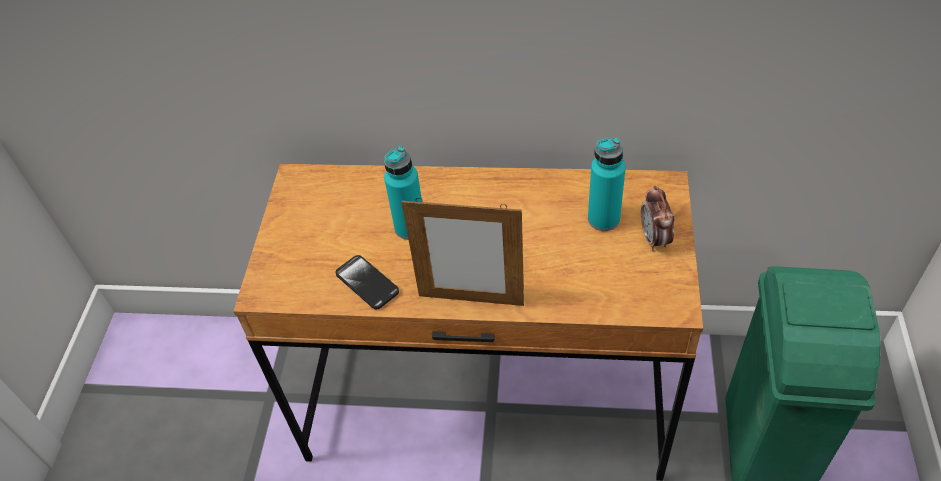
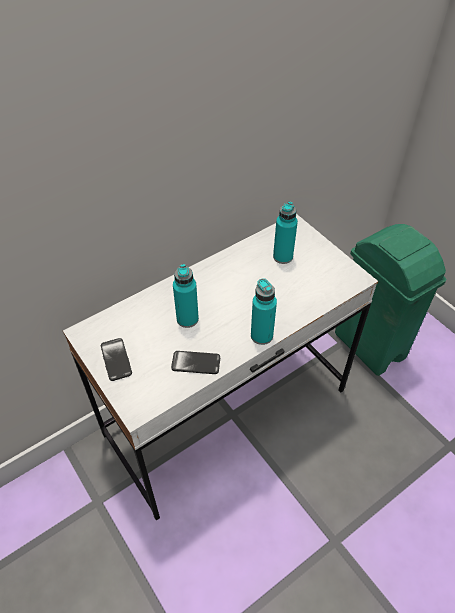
camera: 45 degrees left, 0 degrees up
brown desk [233,164,703,481] -> white desk [63,214,378,521]
picture frame [402,198,524,306] -> turquoise bottle [251,278,277,345]
alarm clock [641,186,674,251] -> none
none -> phone [101,338,132,381]

